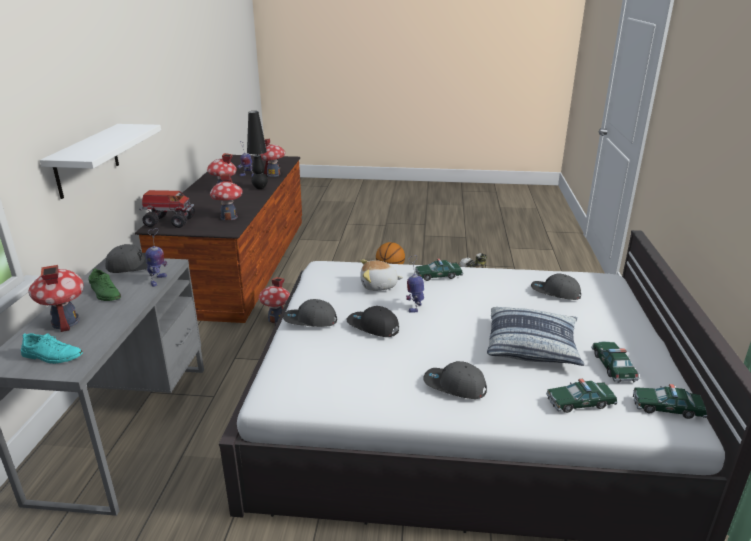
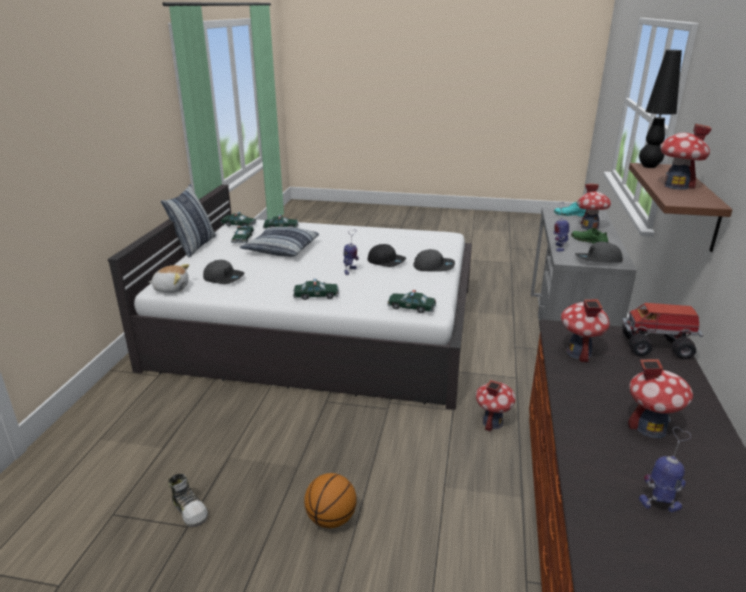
camera: 175 degrees left, 0 degrees up
white shelf [40,124,161,199] -> brown shelf [629,163,733,252]
black table lamp [247,111,268,189] -> black table lamp moved to [639,50,682,168]
toy house [259,139,285,177] -> toy house moved to [660,124,712,190]
plush toy [360,259,403,291] -> plush toy moved to [149,264,189,293]
grey cap [423,361,487,399] -> none
none -> pillow [161,184,216,257]
none -> toy car [387,290,436,313]

